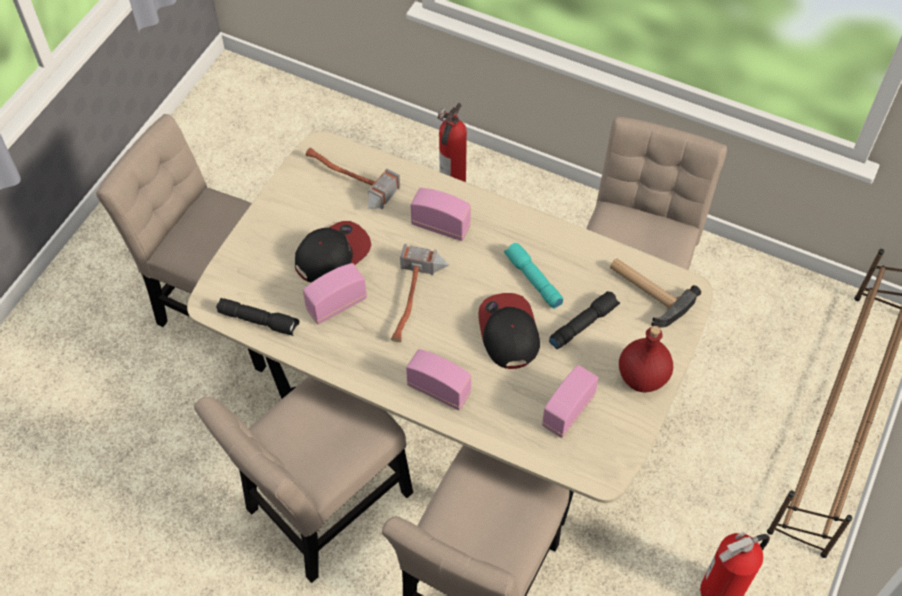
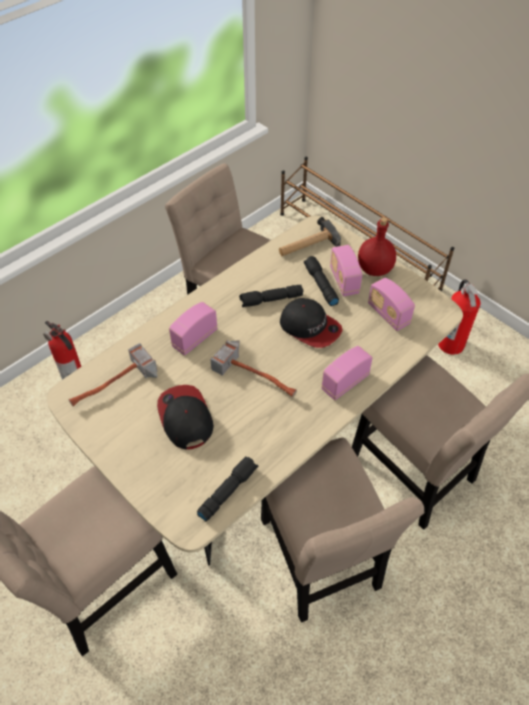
camera: 70 degrees left, 5 degrees down
radio [303,263,367,325] -> radio moved to [330,245,362,296]
cap [478,293,540,369] -> cap turned 150 degrees counterclockwise [280,298,343,348]
turquoise flashlight [504,243,563,309] -> black flashlight [239,284,304,307]

